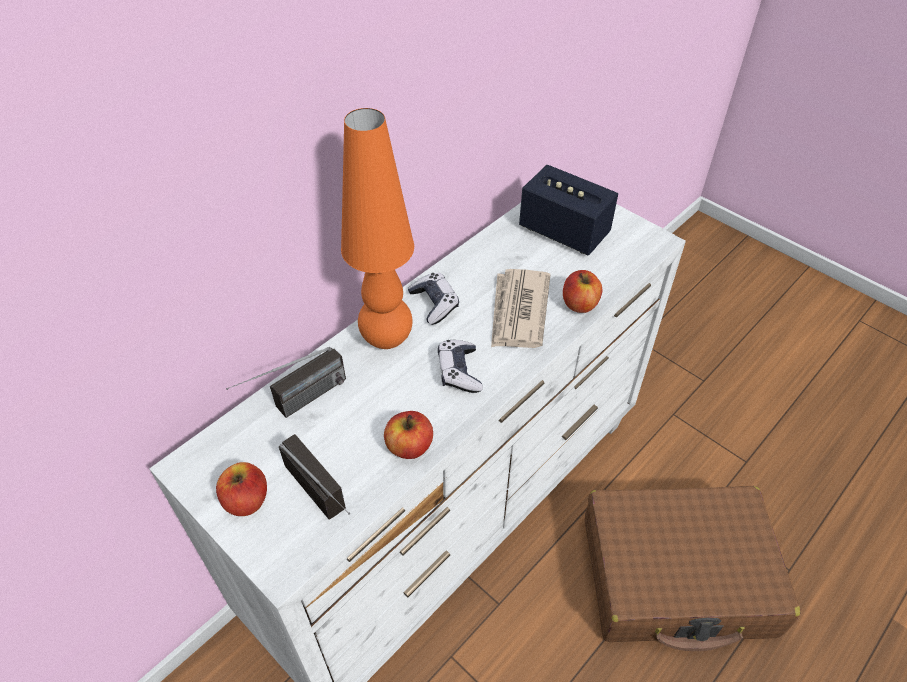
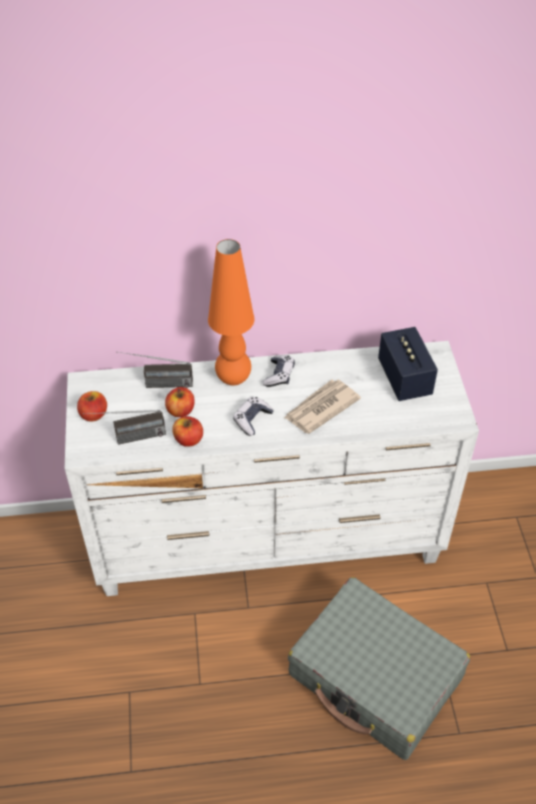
camera: 40 degrees right, 0 degrees up
radio [279,434,350,520] -> radio turned 75 degrees clockwise [83,410,166,445]
apple [563,270,602,313] -> apple moved to [165,387,195,417]
brown suitcase [584,486,800,651] -> grey suitcase [288,577,471,760]

